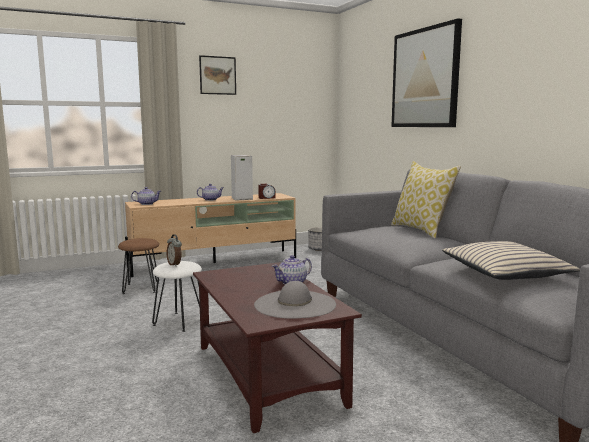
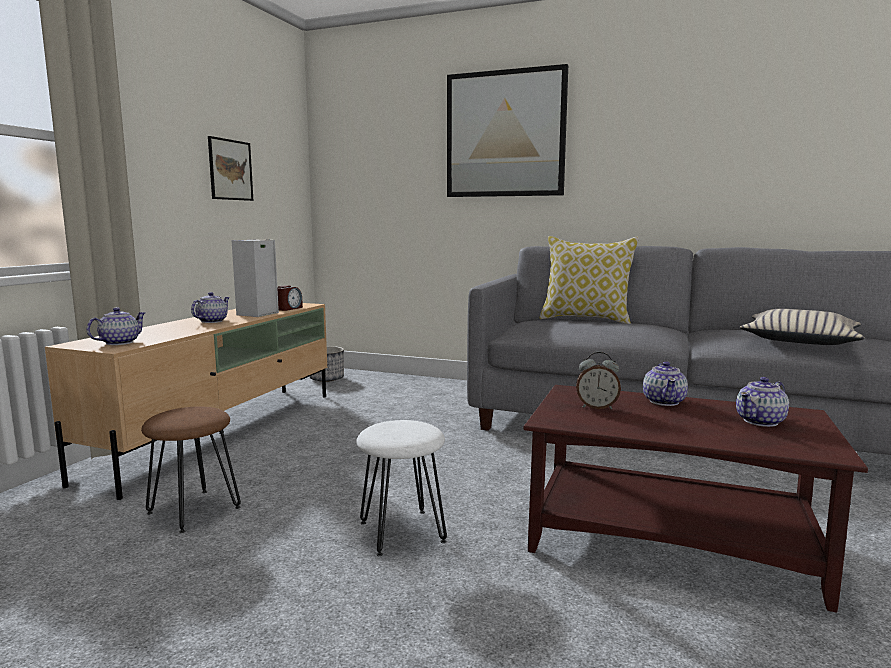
camera: 45 degrees left, 0 degrees up
alarm clock [167,234,182,267] -> alarm clock moved to [576,352,621,409]
picture [199,55,236,95] -> picture moved to [208,136,254,201]
grey hat [254,281,336,319] -> teapot [736,377,789,427]

